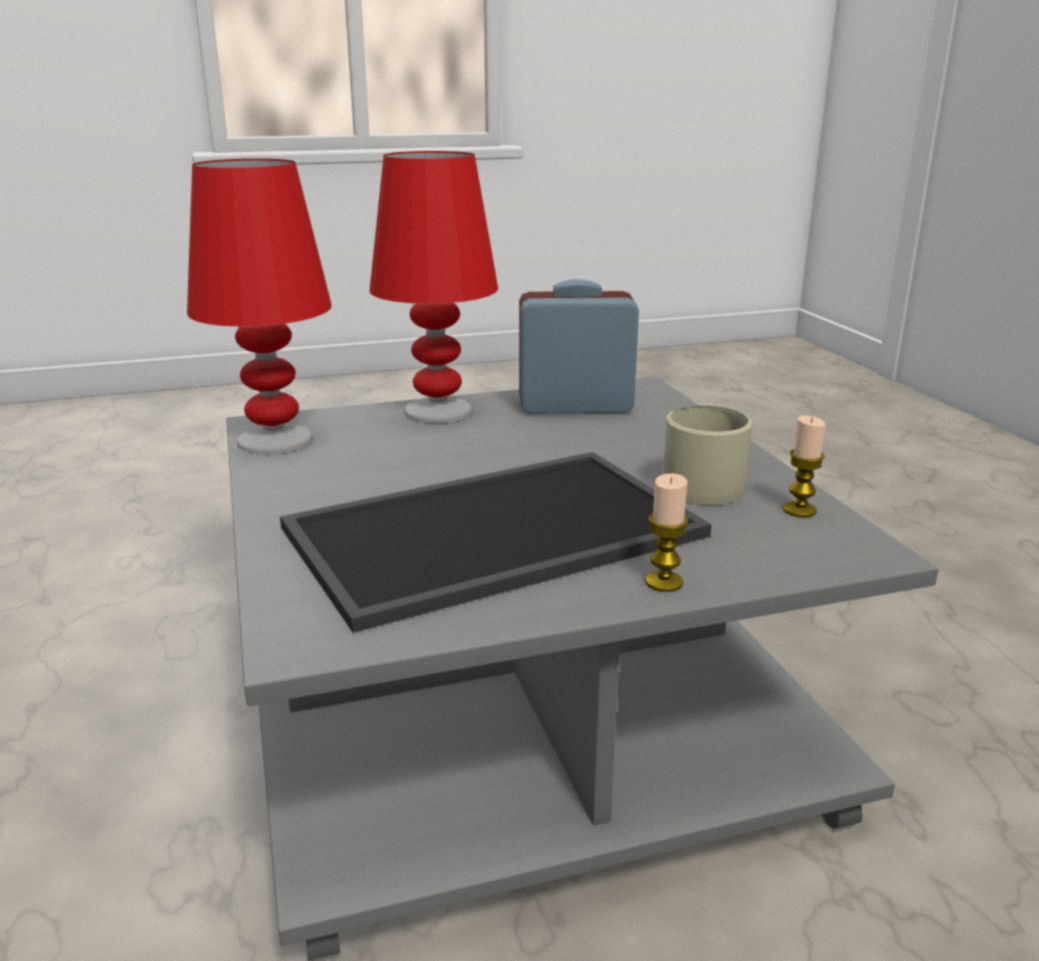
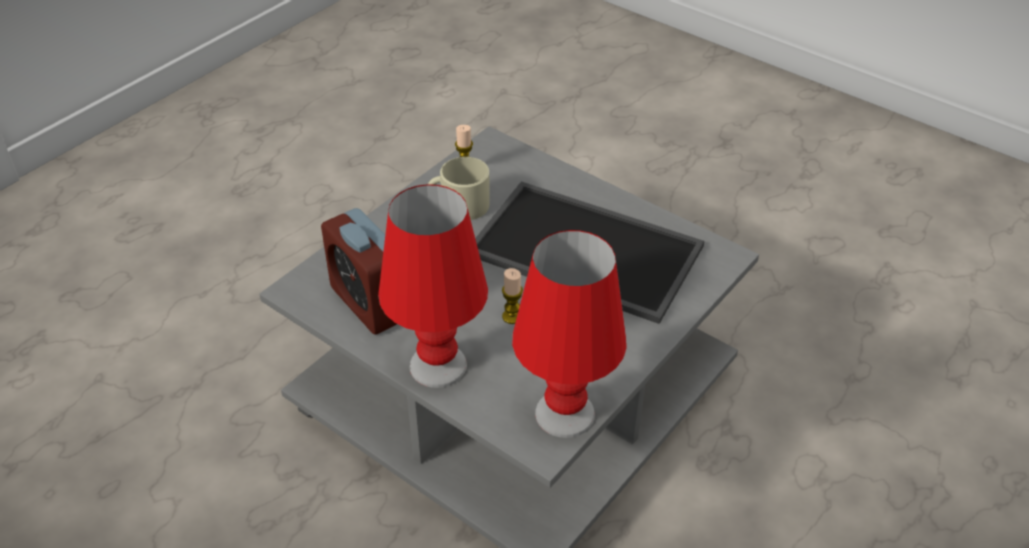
camera: 125 degrees left, 20 degrees up
candle [645,473,689,592] -> candle moved to [502,268,523,324]

